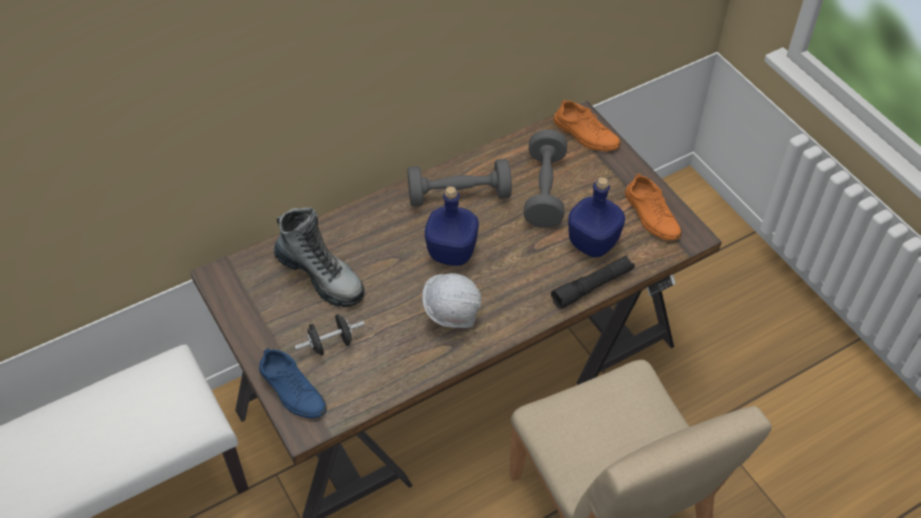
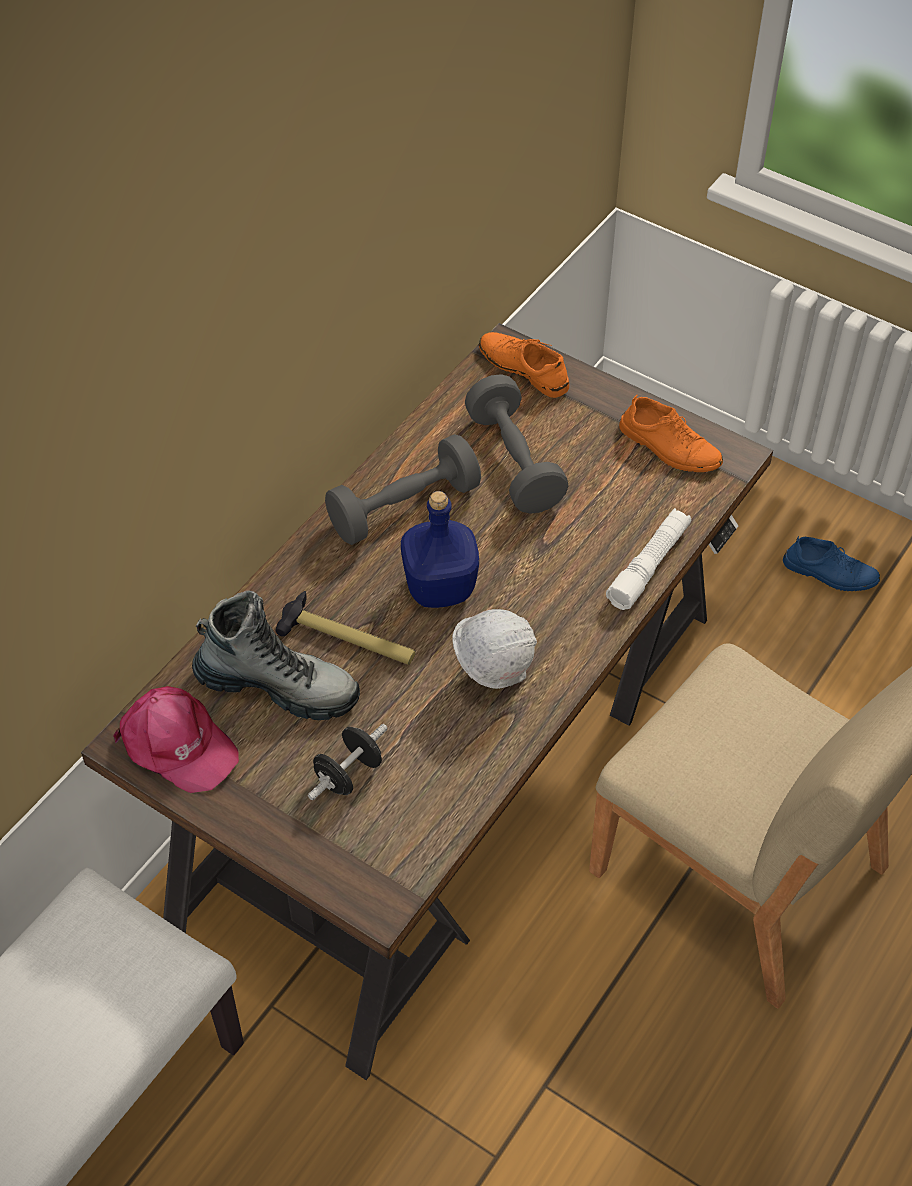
camera: 25 degrees left, 0 degrees up
blue shoe [259,347,327,418] -> blue shoe moved to [783,536,880,591]
black flashlight [551,255,635,309] -> white flashlight [606,508,691,610]
orange shoe [553,99,621,151] -> orange shoe turned 150 degrees counterclockwise [479,332,569,398]
blue bottle [568,177,625,258] -> none
none -> pink cap [113,686,239,793]
none -> hammer [275,591,415,665]

